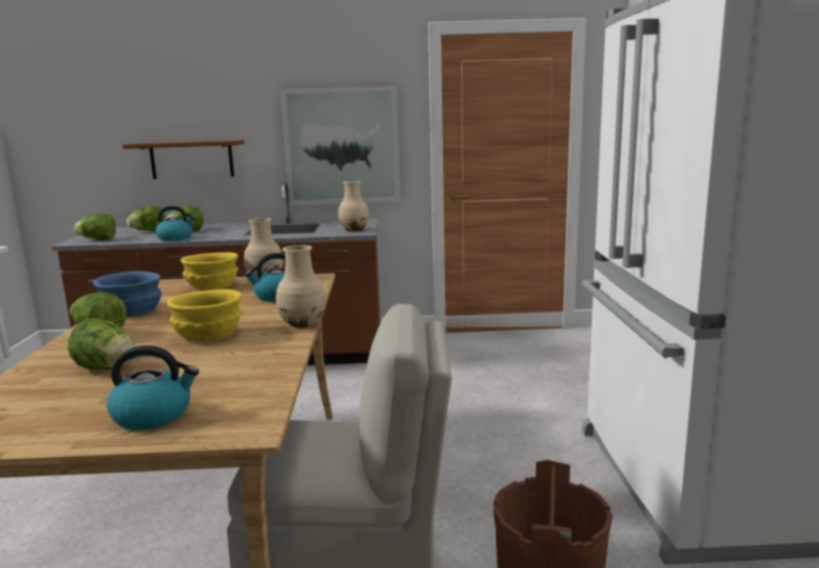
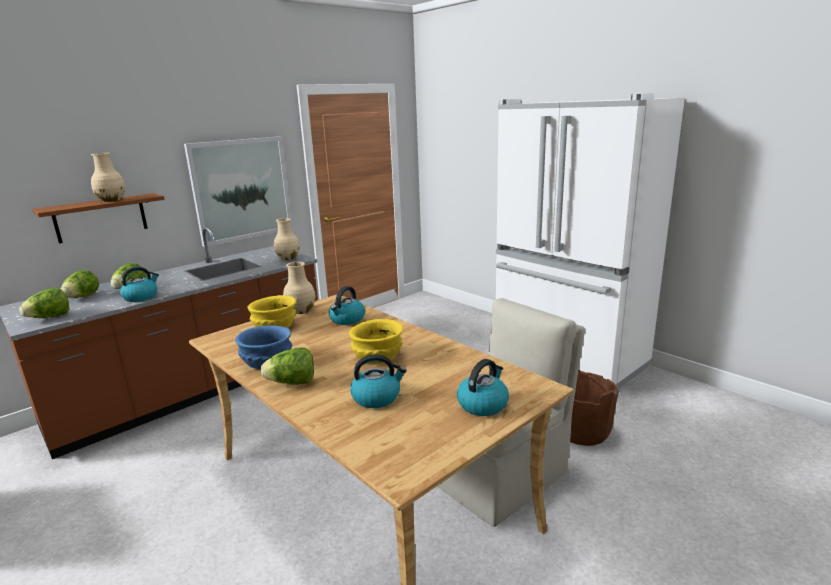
camera: 40 degrees left, 5 degrees up
lettuce [68,319,135,370] -> kettle [350,354,407,408]
beige vase [276,245,326,328] -> beige vase moved to [91,153,125,202]

